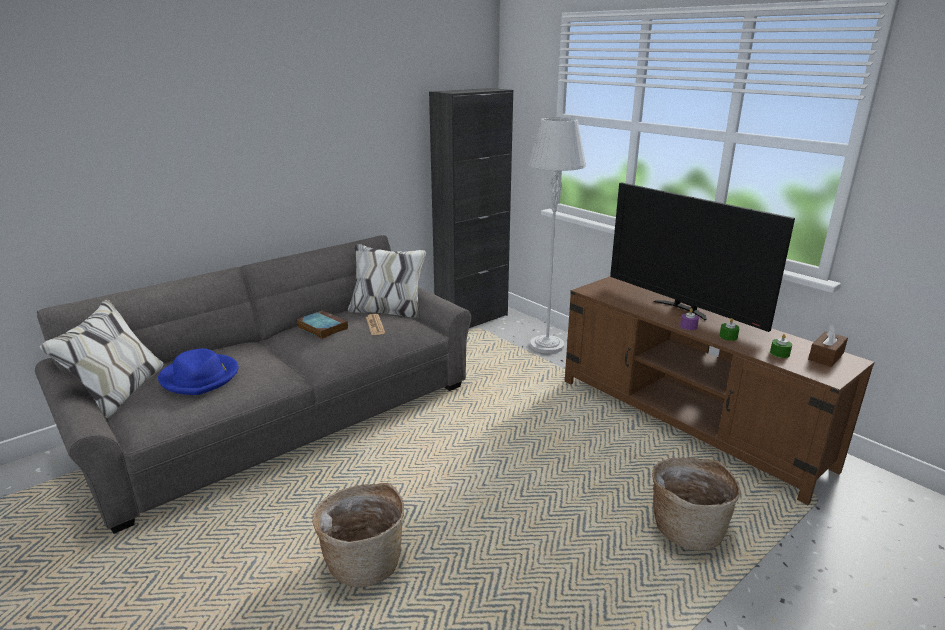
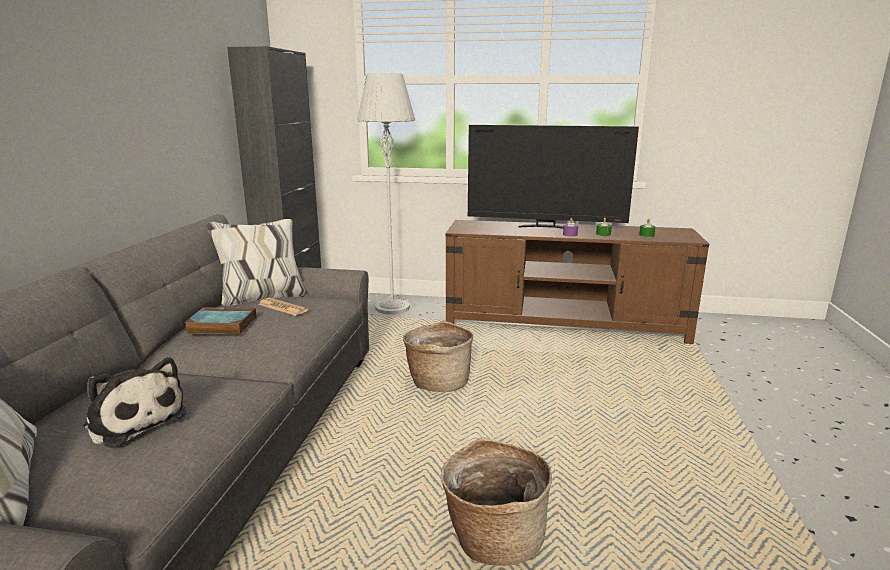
camera: 40 degrees left, 5 degrees down
blue hat [158,348,239,395] -> plush toy [83,357,187,448]
basket [652,457,740,551] -> basket moved to [403,321,473,392]
brown tissue box [808,324,848,367] -> none

